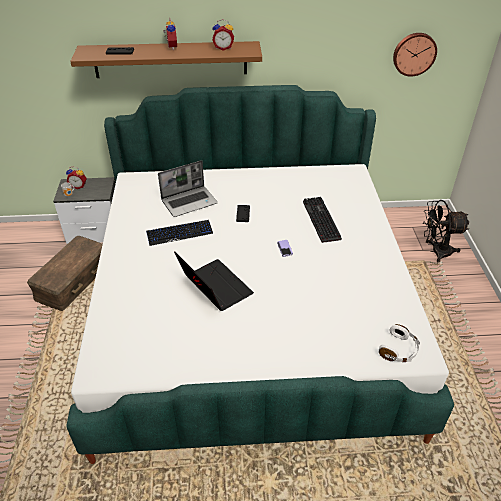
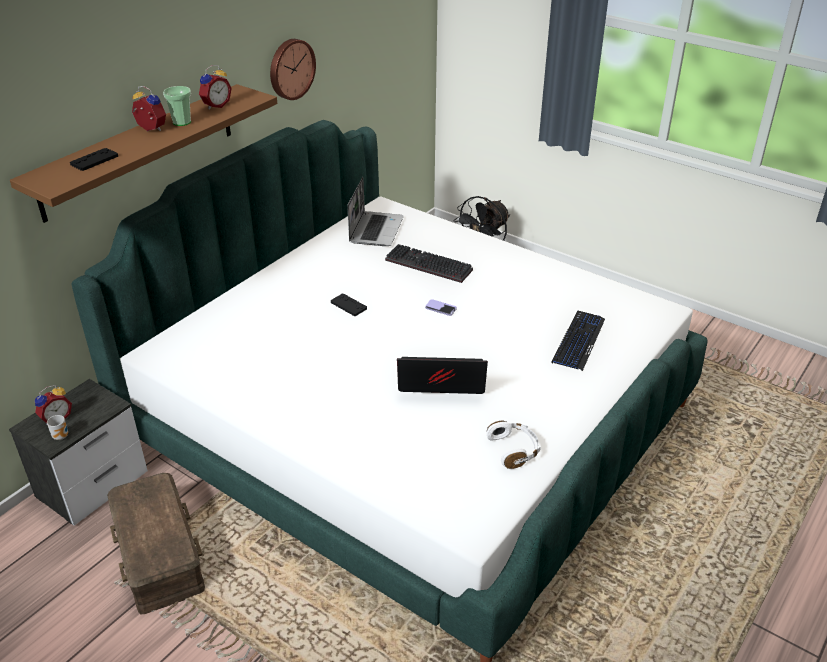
camera: 50 degrees left, 5 degrees down
keyboard [146,220,213,246] -> keyboard moved to [551,310,605,371]
laptop [158,160,218,217] -> laptop moved to [347,177,404,246]
white headphones [379,324,420,362] -> white headphones moved to [487,421,541,469]
wall clock [393,33,437,77] -> wall clock moved to [270,39,316,100]
none -> cup [163,86,191,126]

